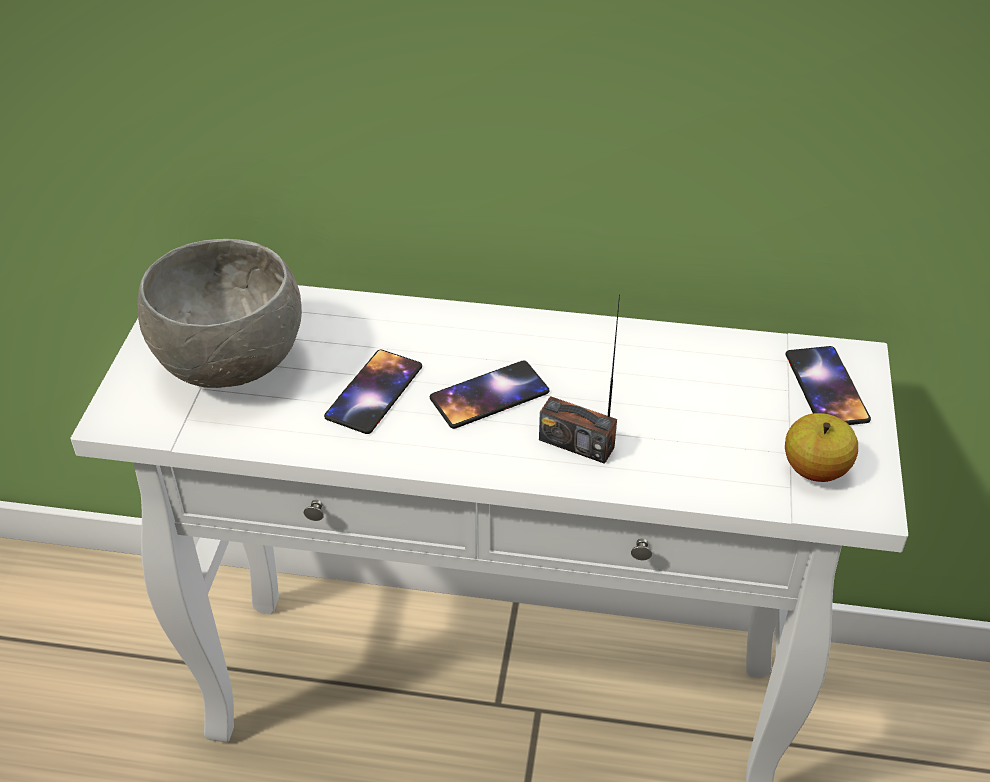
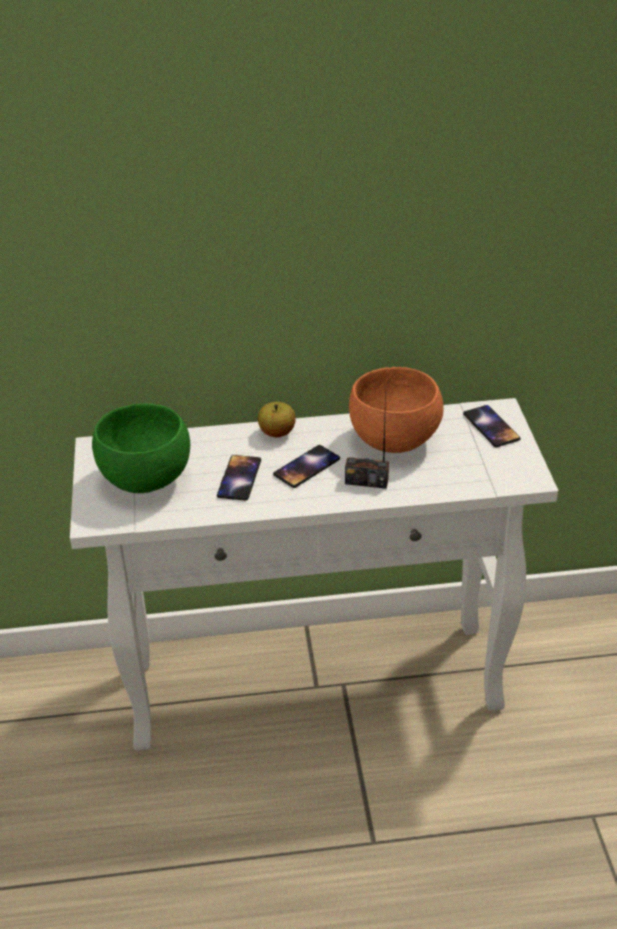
camera: 15 degrees left, 5 degrees down
grey bowl [137,239,302,388] -> green bowl [92,403,190,493]
apple [785,413,858,482] -> apple moved to [258,402,296,437]
none -> orange bowl [349,367,444,453]

